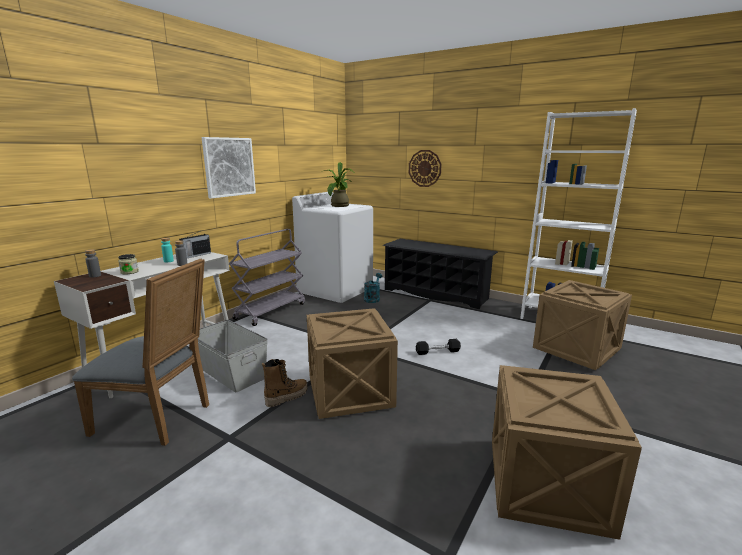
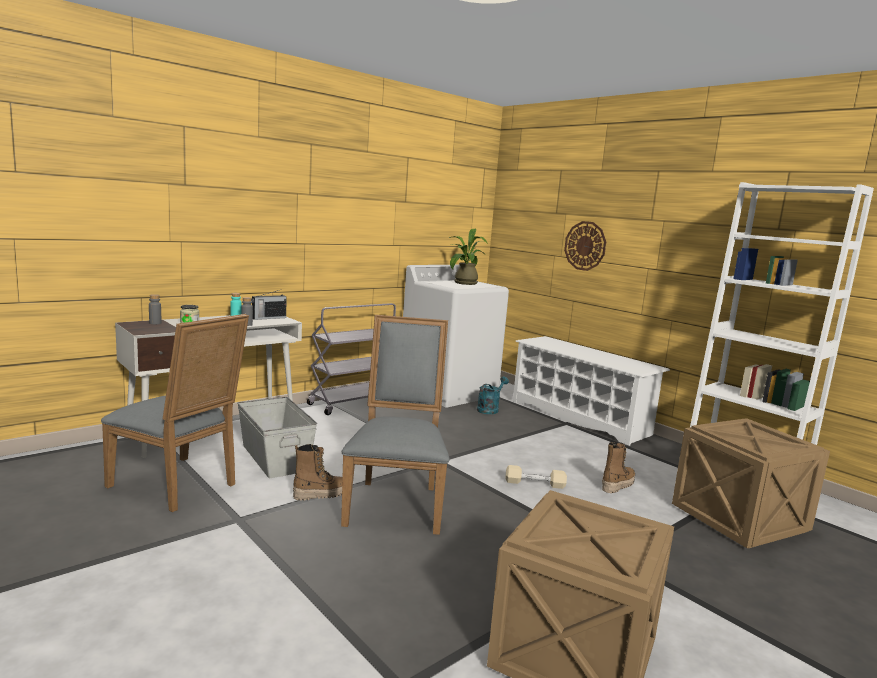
camera: 15 degrees right, 5 degrees down
picture [202,137,256,199] -> none
crate [307,308,398,419] -> grey chair [341,315,449,535]
black shoe rack [383,239,498,309] -> white shoe rack [513,336,670,446]
black dumbbell [416,339,461,355] -> beige dumbbell [505,465,567,489]
none -> boot [602,442,635,493]

